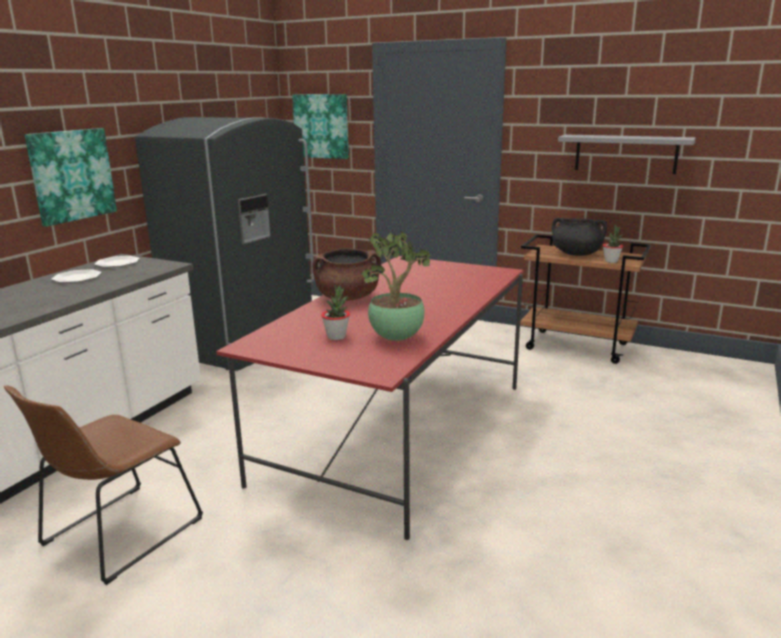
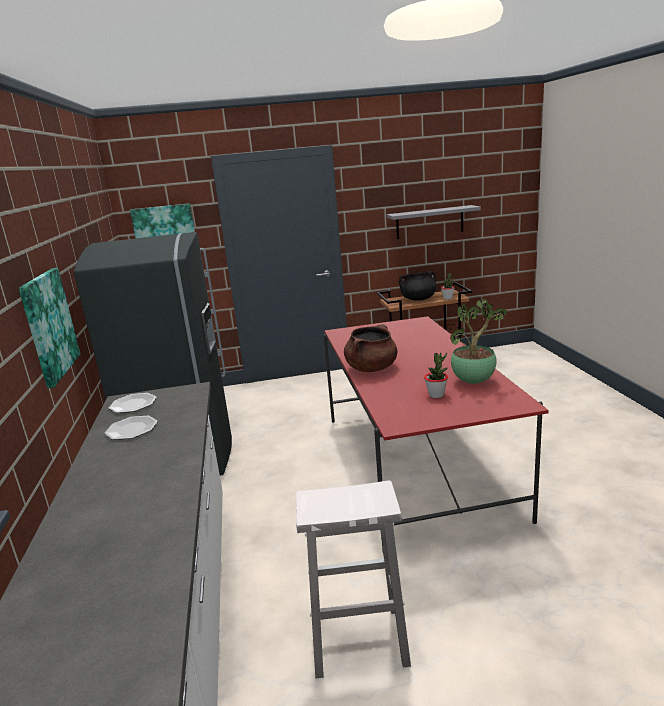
camera: 35 degrees left, 0 degrees up
brown chair [4,385,203,585] -> white stool [296,481,411,678]

